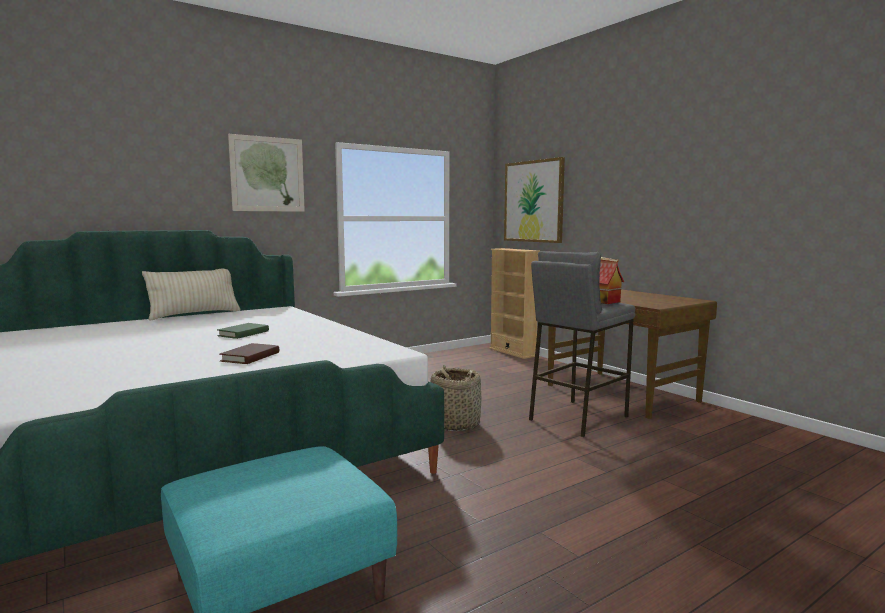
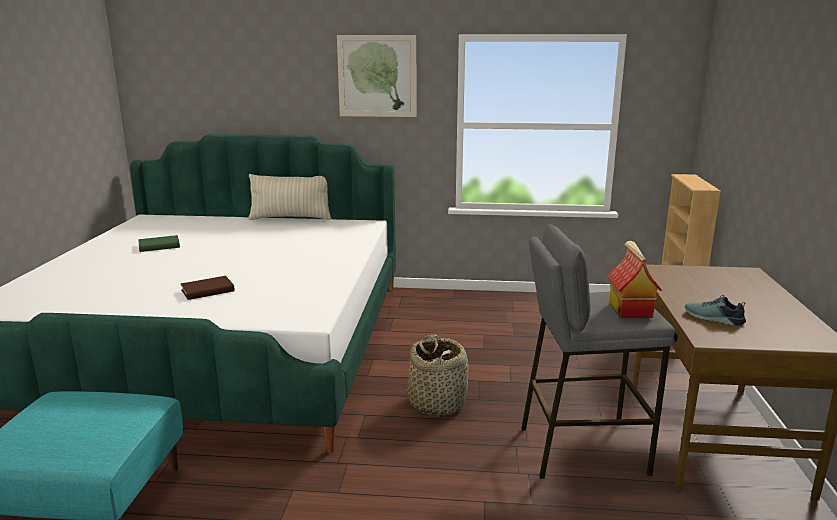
camera: 40 degrees right, 10 degrees up
green book [217,323,269,339] -> green book moved to [138,235,180,252]
picture [504,157,565,243] -> none
none -> shoe [685,295,746,326]

